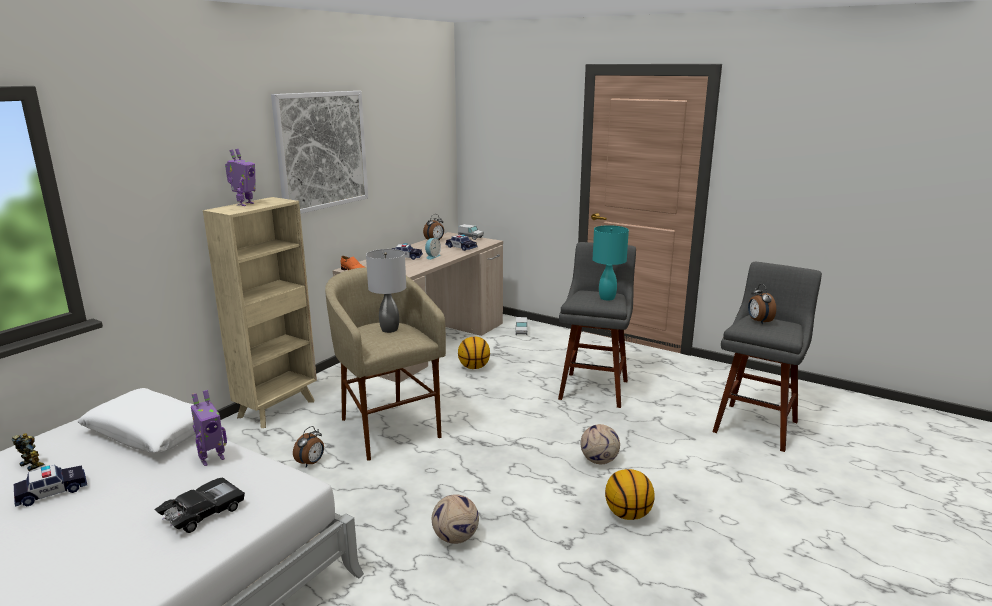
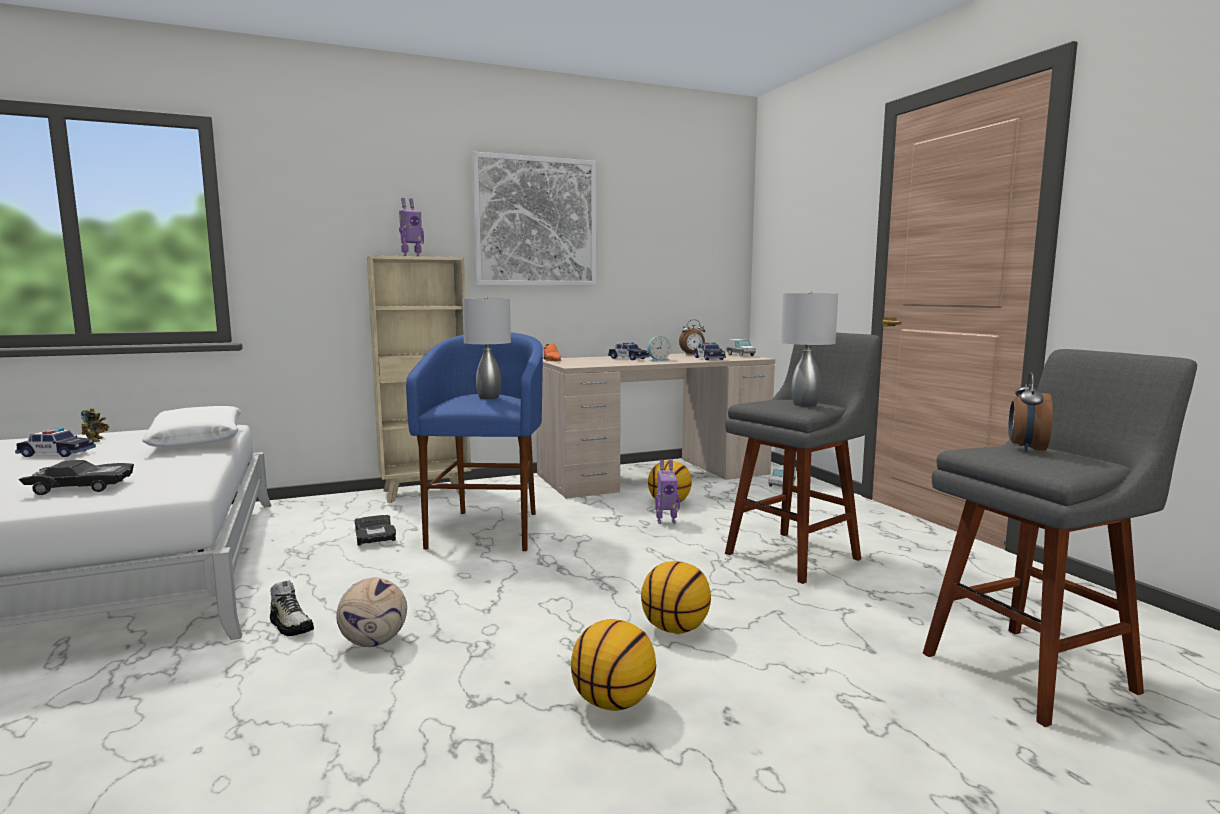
camera: 35 degrees right, 10 degrees down
toy robot [191,390,227,466] -> toy robot moved to [655,460,680,524]
alarm clock [293,426,324,467] -> black toy car [355,515,396,546]
beige stool [325,267,446,461] -> blue stool [406,332,543,551]
football [581,424,620,464] -> basketball [641,561,711,634]
turquoise table lamp [593,225,629,301] -> grey table lamp [781,291,838,407]
none -> shoe [270,580,314,636]

